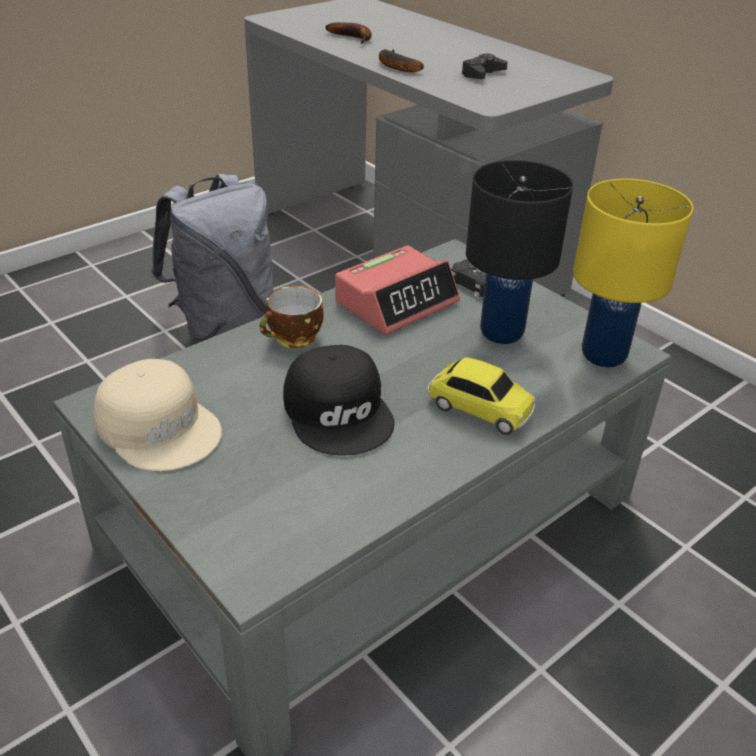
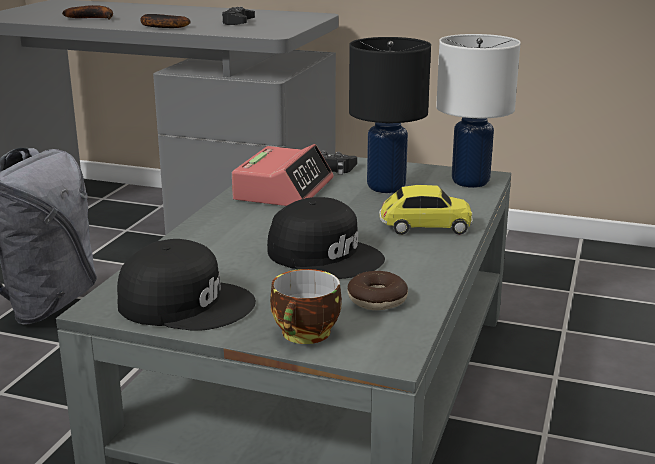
camera: 30 degrees left, 15 degrees down
beige cap [94,359,222,471] -> black cap [117,239,256,331]
cup [259,286,324,348] -> cup moved to [270,269,342,344]
yellow table lamp [573,178,693,367] -> white table lamp [436,34,521,188]
none -> donut [348,271,408,310]

